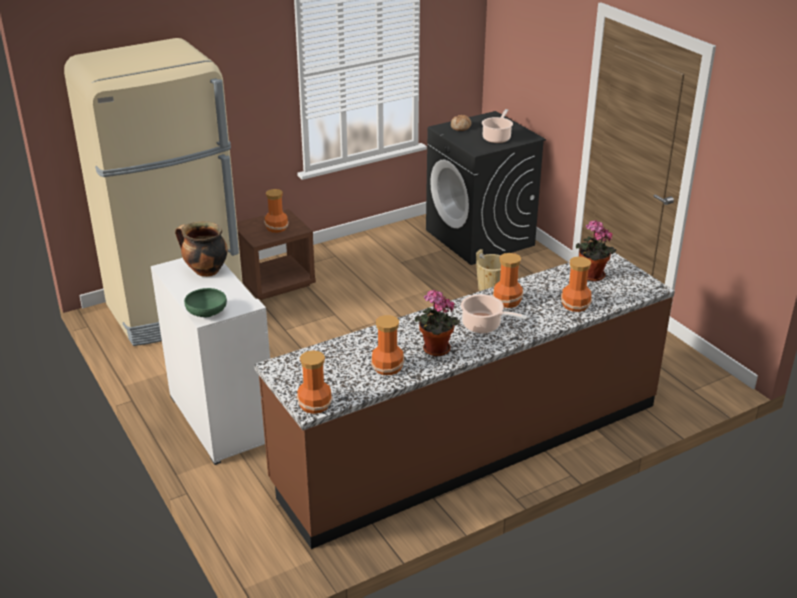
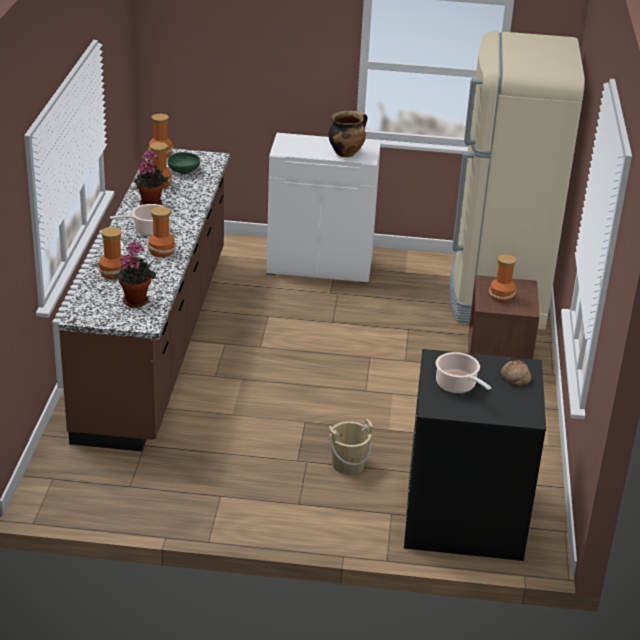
camera: 125 degrees right, 0 degrees up
green bowl [184,288,227,317] -> green bowl moved to [168,152,200,174]

